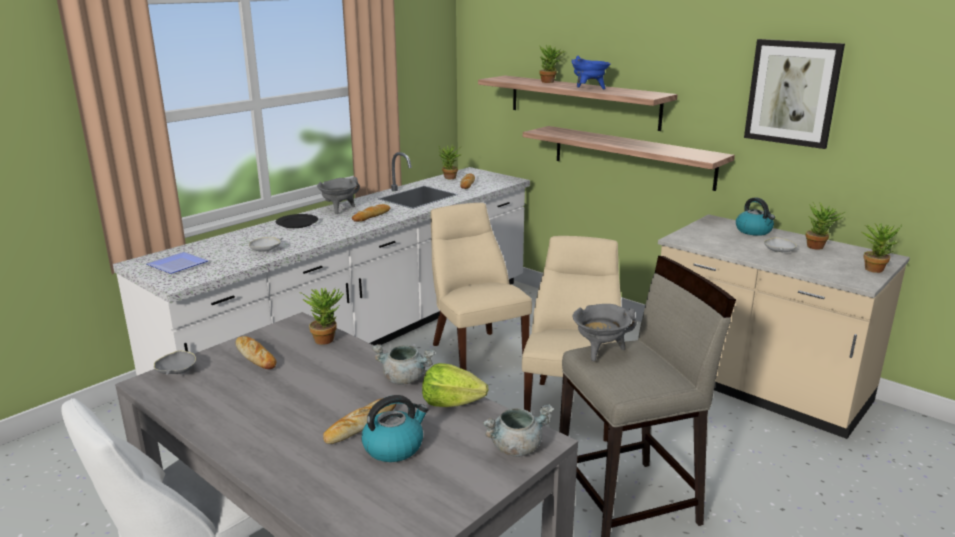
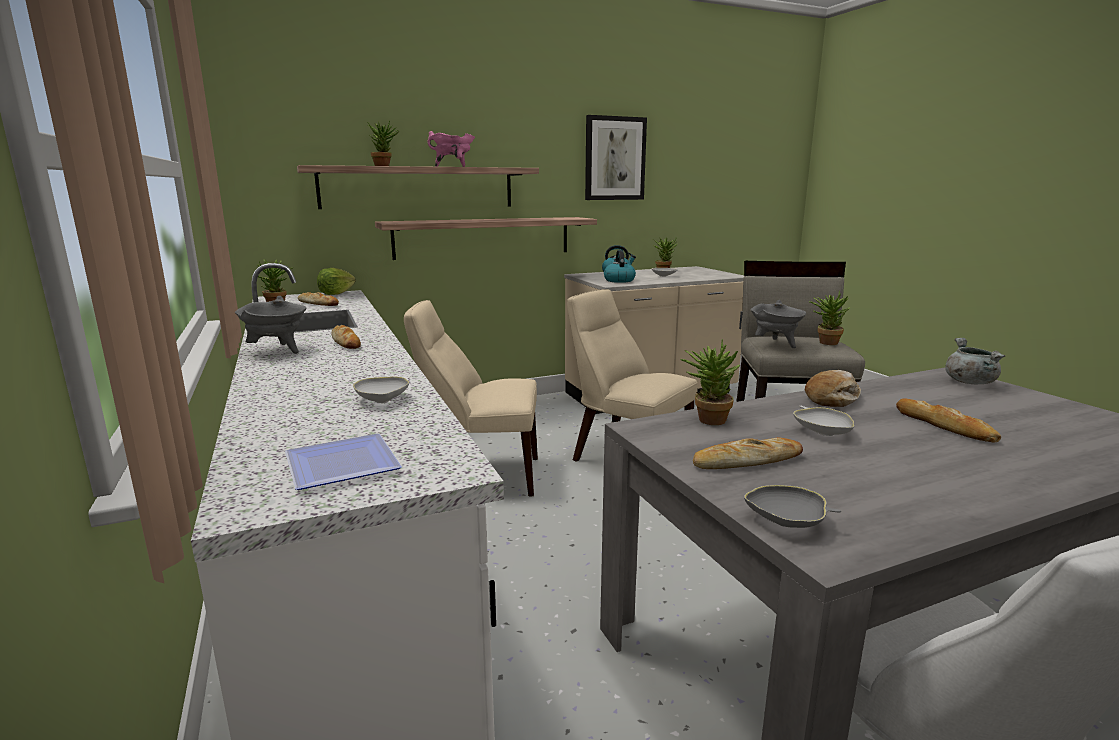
camera: 65 degrees left, 5 degrees down
black plate [276,214,318,228] -> none
kettle [362,395,429,462] -> kettle moved to [604,250,636,283]
grey cooking pot [372,344,435,385] -> bread [805,370,861,407]
lettuce [422,363,488,407] -> lettuce moved to [317,268,356,295]
blue cooking pot [572,56,611,89] -> pink cooking pot [428,131,475,167]
potted plant [862,223,902,273] -> potted plant moved to [809,291,850,345]
none -> white bowl [793,406,854,436]

